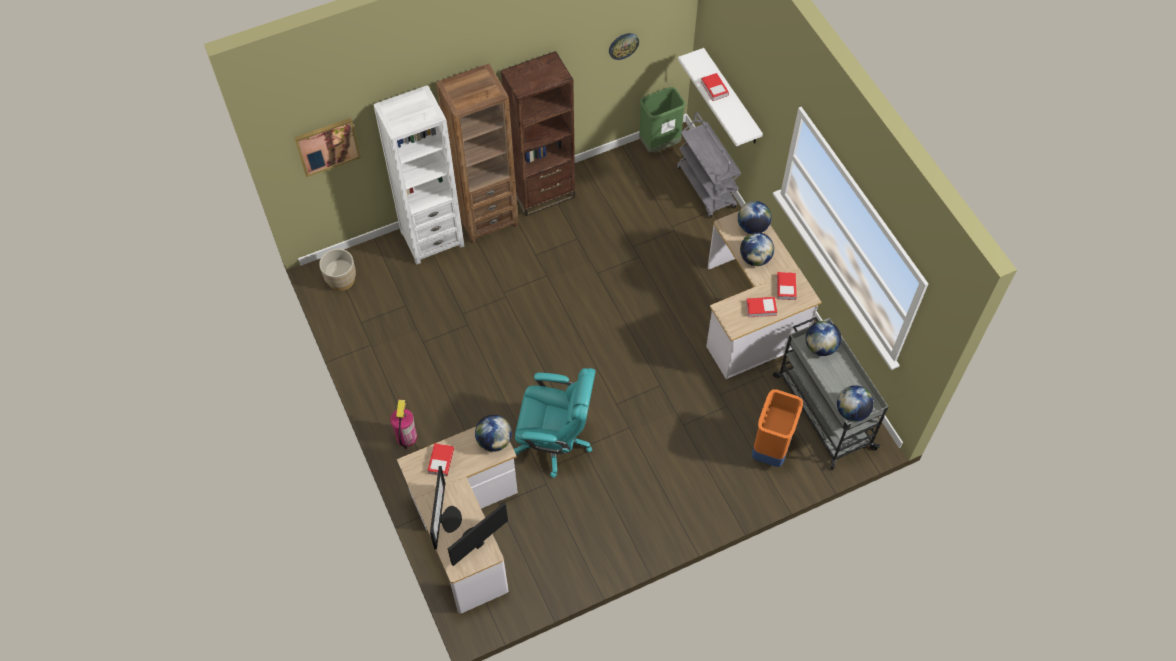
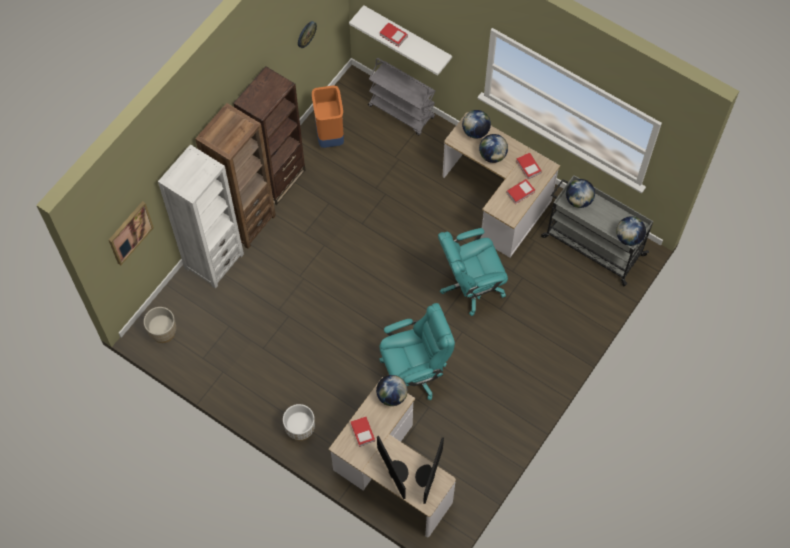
camera: 30 degrees left, 5 degrees up
fire extinguisher [390,400,417,449] -> white planter [283,404,315,441]
green trash can [639,87,686,153] -> none
orange trash can [752,389,803,467] -> orange trash can moved to [312,85,344,148]
none -> turquoise office chair [438,228,508,316]

